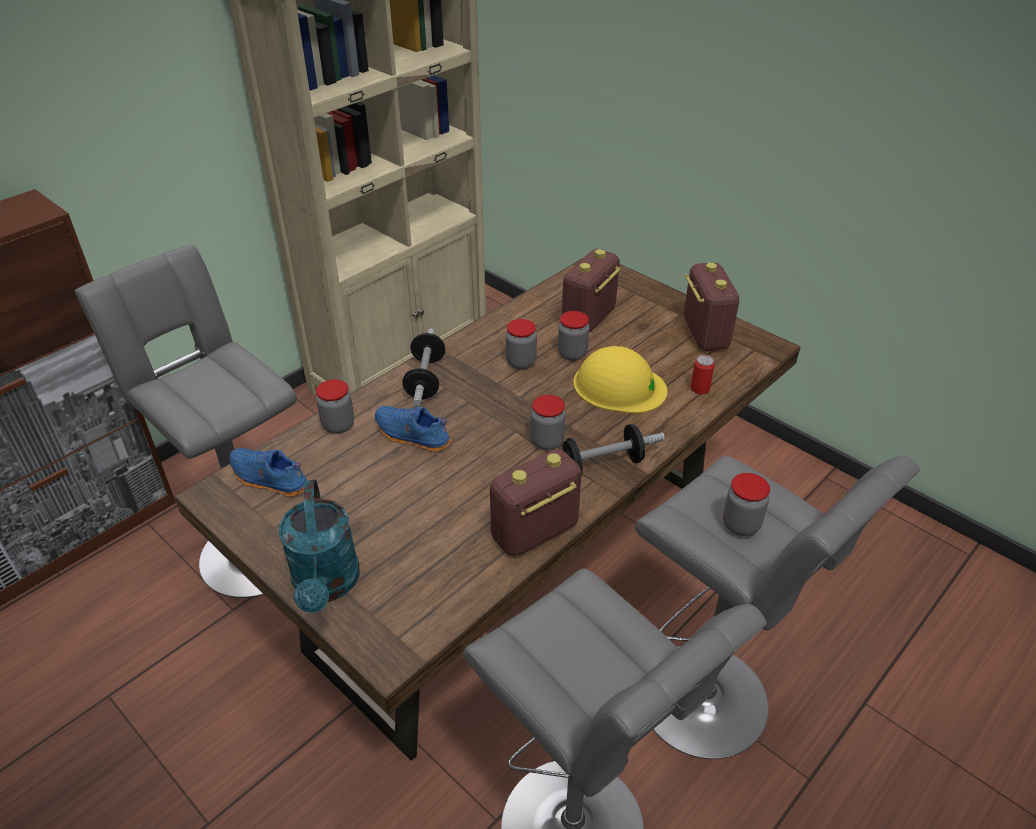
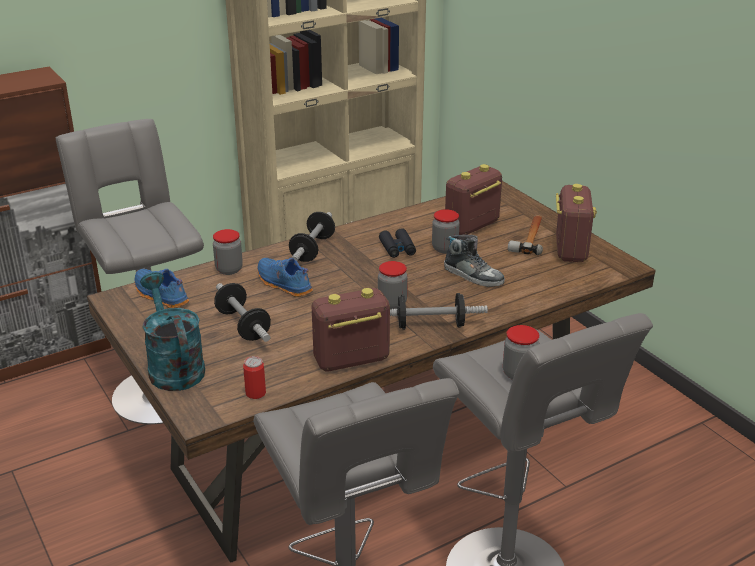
camera: 15 degrees right, 10 degrees down
turquoise watering can [279,480,360,613] -> turquoise watering can turned 150 degrees clockwise [140,272,205,391]
jar [506,319,537,369] -> black binoculars [379,228,416,258]
yellow hard hat [573,346,667,413] -> shoe [444,235,505,287]
can [691,355,715,394] -> can moved to [243,356,266,399]
none -> dumbbell [214,283,271,342]
none -> hammer [508,215,543,255]

